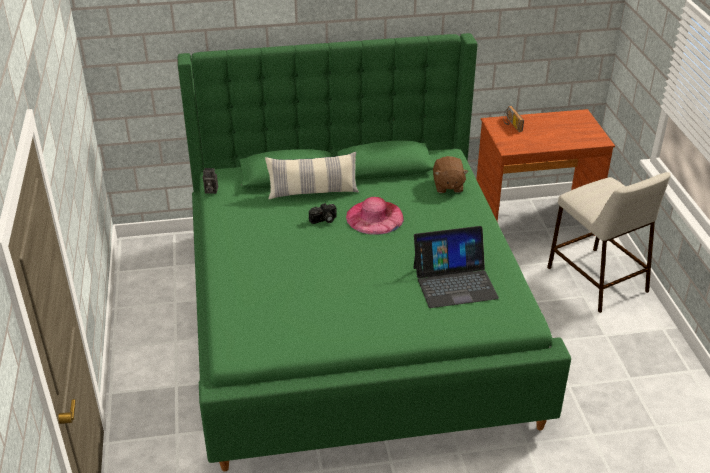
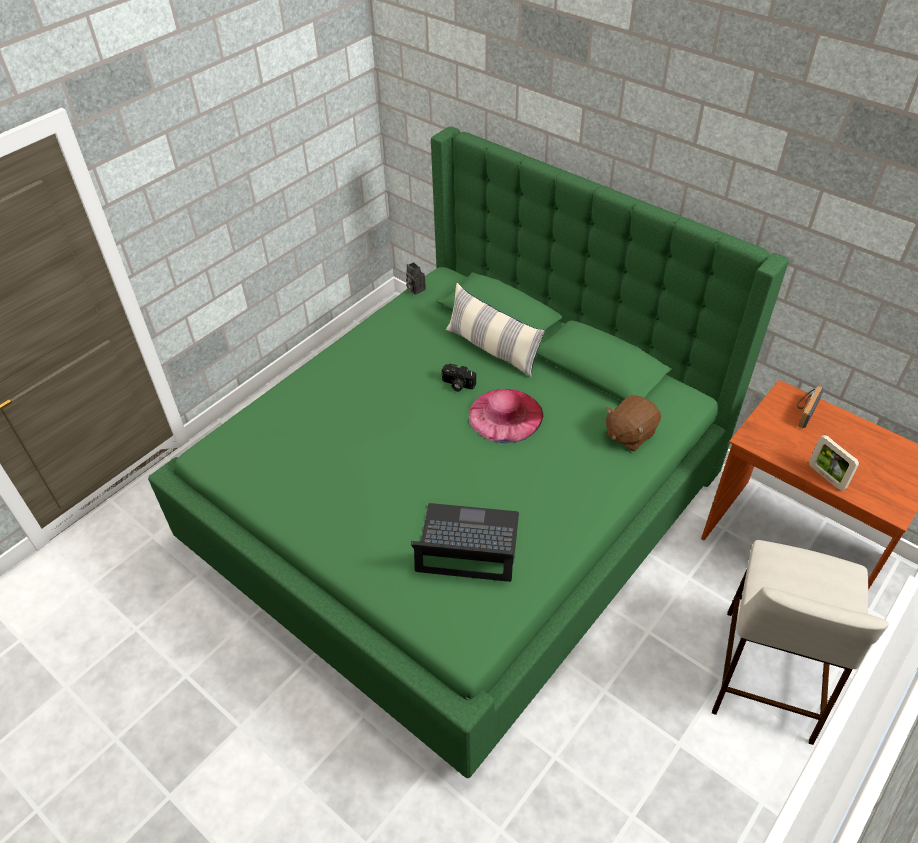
camera: 50 degrees right, 10 degrees up
laptop [413,226,499,308] -> laptop turned 150 degrees clockwise [411,503,519,582]
none -> picture frame [809,435,859,491]

